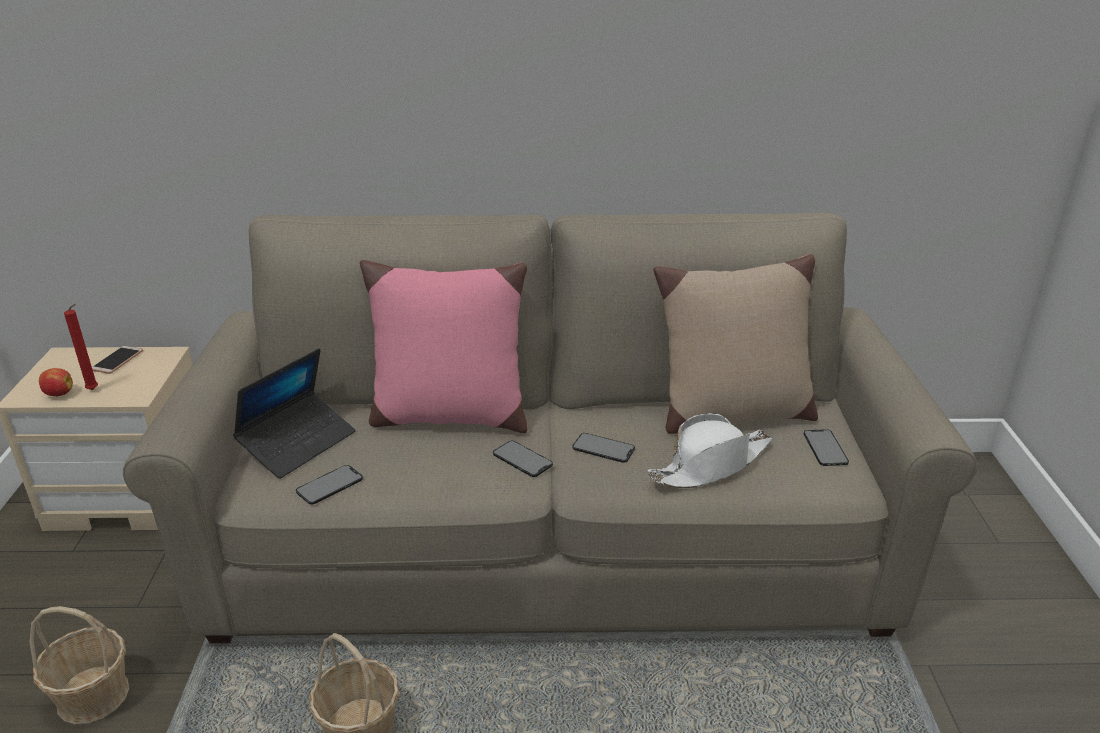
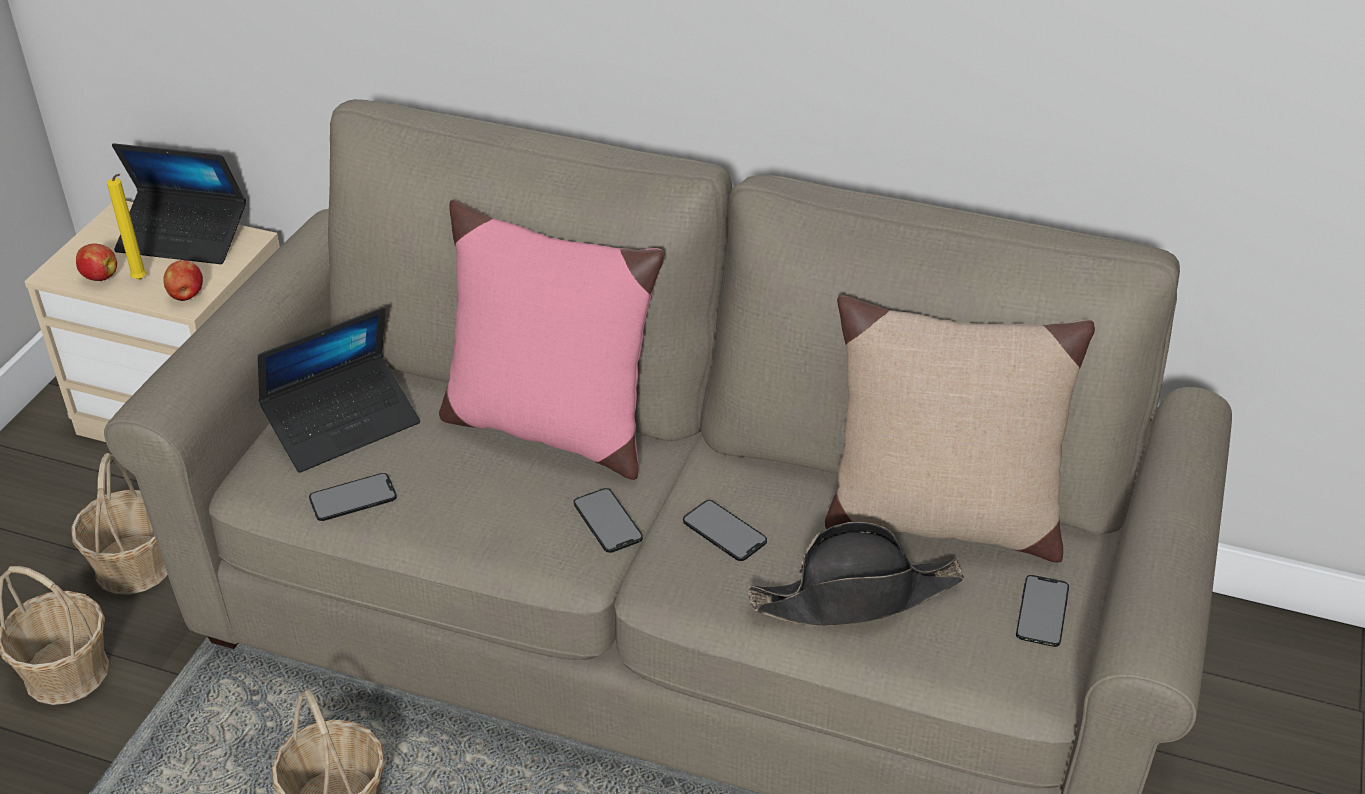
camera: 20 degrees right, 10 degrees up
red candle [64,304,98,390] -> yellow candle [107,174,147,280]
phone [92,346,143,374] -> laptop [112,143,246,264]
white hat [648,413,772,488] -> black hat [748,522,964,626]
none -> basket [71,453,168,595]
none -> apple [163,260,203,301]

